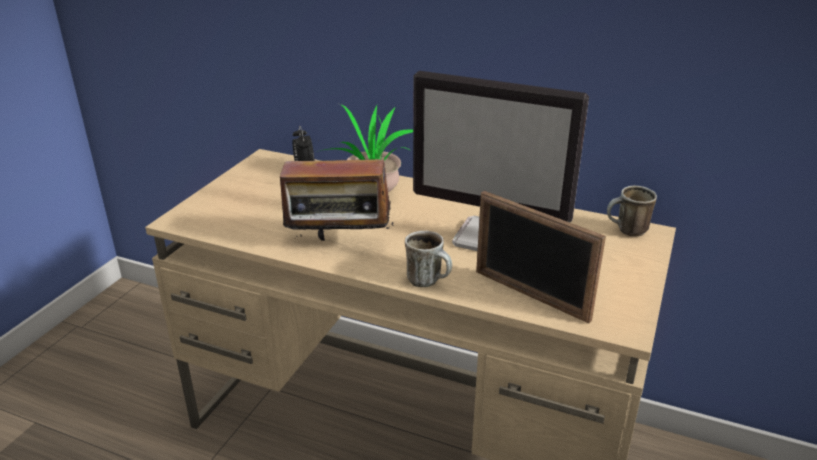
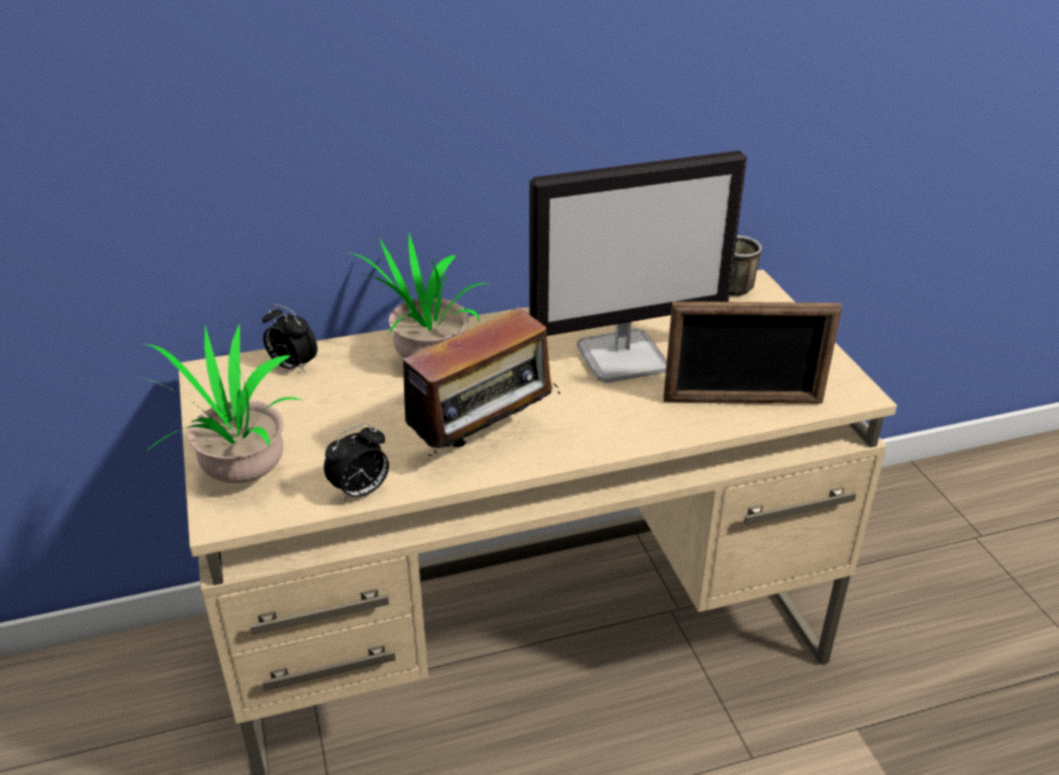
camera: 40 degrees left, 5 degrees up
mug [405,231,452,287] -> none
none -> potted plant [137,323,303,483]
none -> alarm clock [324,423,389,502]

